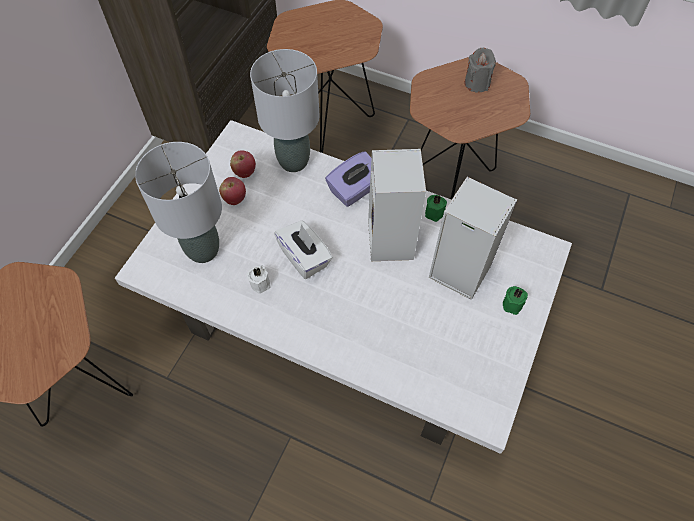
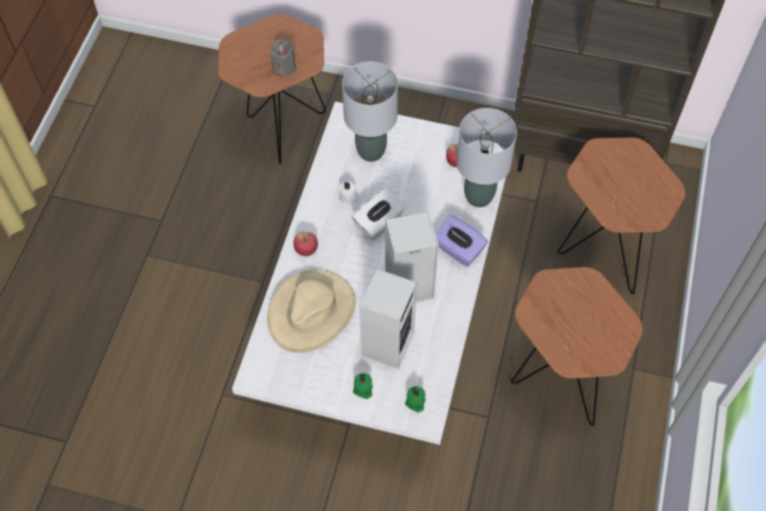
camera: 80 degrees right, 0 degrees up
apple [219,177,246,205] -> apple moved to [293,232,318,256]
green candle [425,195,447,222] -> green candle moved to [405,386,426,413]
grey candle [465,48,496,93] -> grey candle moved to [270,39,296,76]
none -> beige hat [267,269,356,353]

